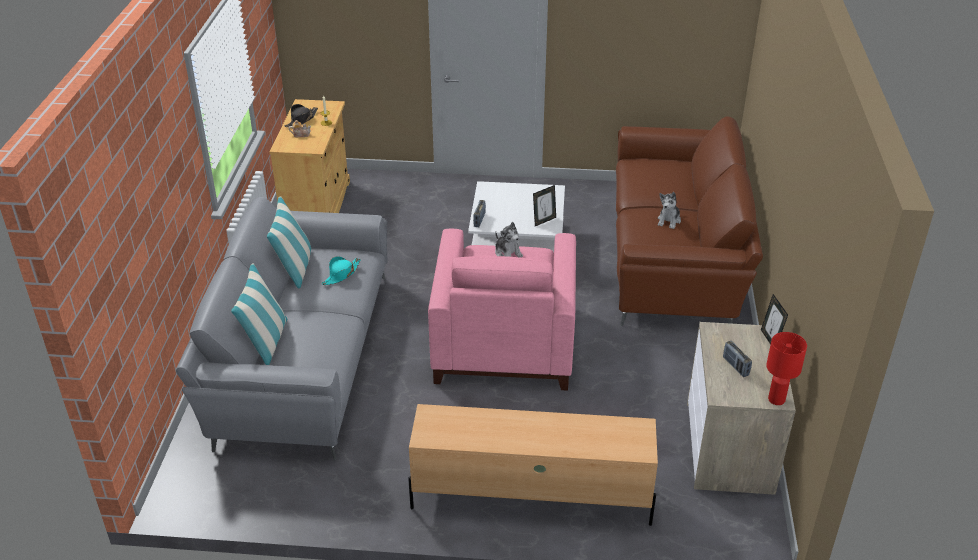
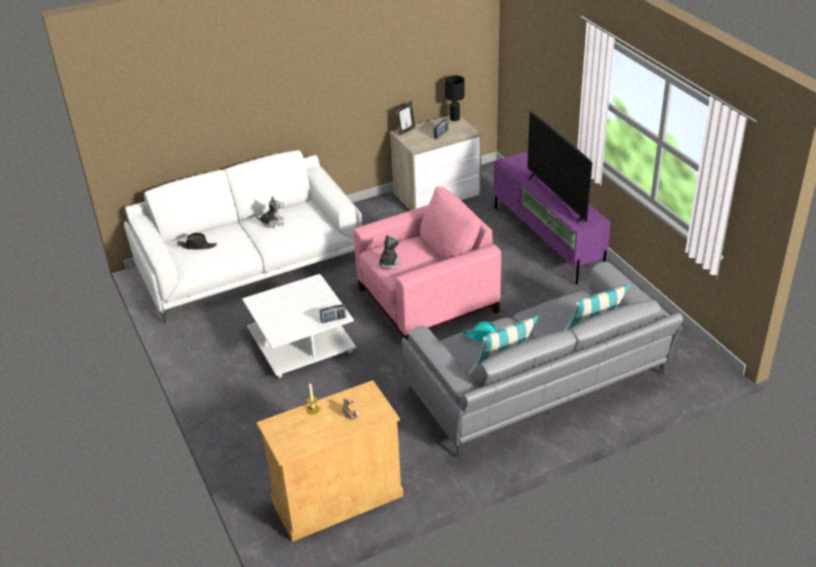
camera: 120 degrees left, 0 degrees up
black hat [285,104,318,127] -> black hat moved to [177,233,217,249]
beige tv stand [408,404,658,526] -> purple tv stand [494,152,611,285]
picture frame [533,185,556,226] -> none
brown sofa [616,117,763,326] -> white sofa [124,150,362,324]
red table lamp [766,332,807,405] -> black table lamp [445,75,465,121]
none -> television [527,111,592,224]

